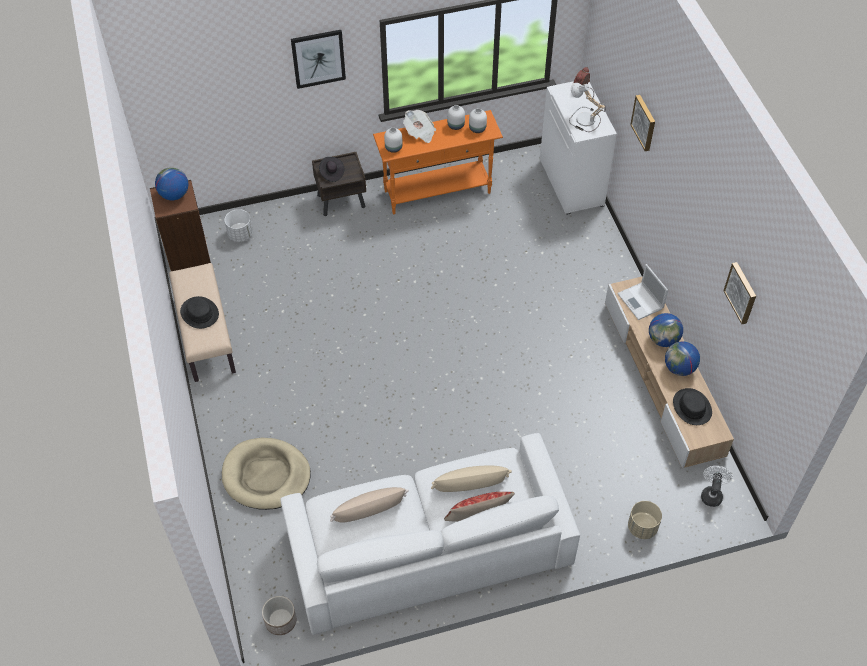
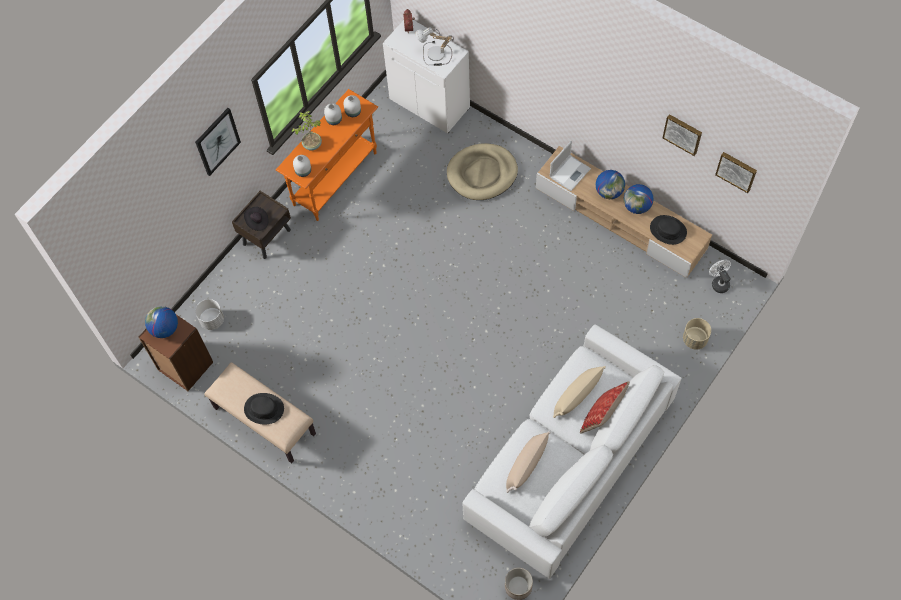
camera: 35 degrees left, 10 degrees up
beige dog bed [222,438,311,510] -> beige dog bed moved to [447,143,518,200]
newspaper [403,110,436,143] -> potted plant [292,111,322,151]
laptop [617,264,668,320] -> laptop turned 75 degrees counterclockwise [550,141,591,191]
picture [630,95,655,151] -> picture moved to [715,152,757,193]

